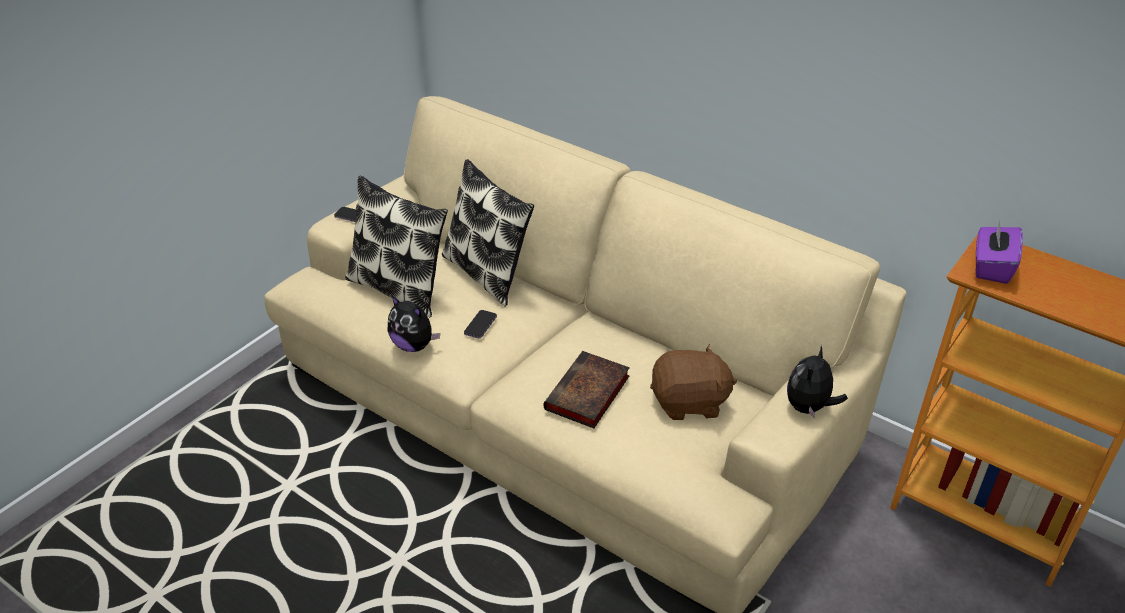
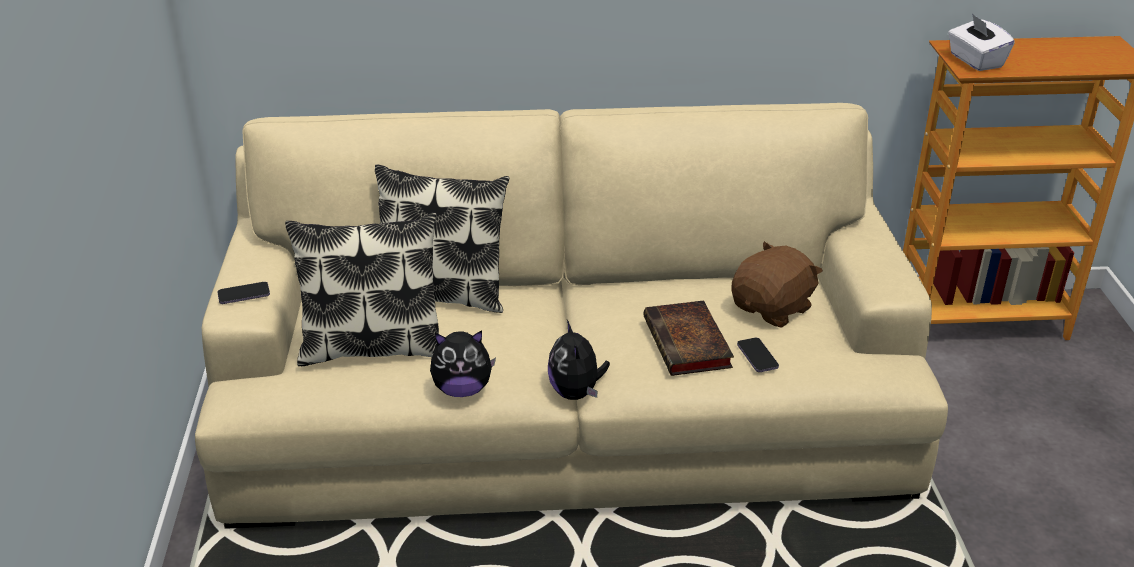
camera: 40 degrees left, 5 degrees down
phone [464,310,497,339] -> phone moved to [737,338,779,372]
plush toy [787,346,848,418] -> plush toy moved to [548,320,610,400]
purple tissue box [976,219,1023,284] -> white tissue box [948,14,1015,71]

